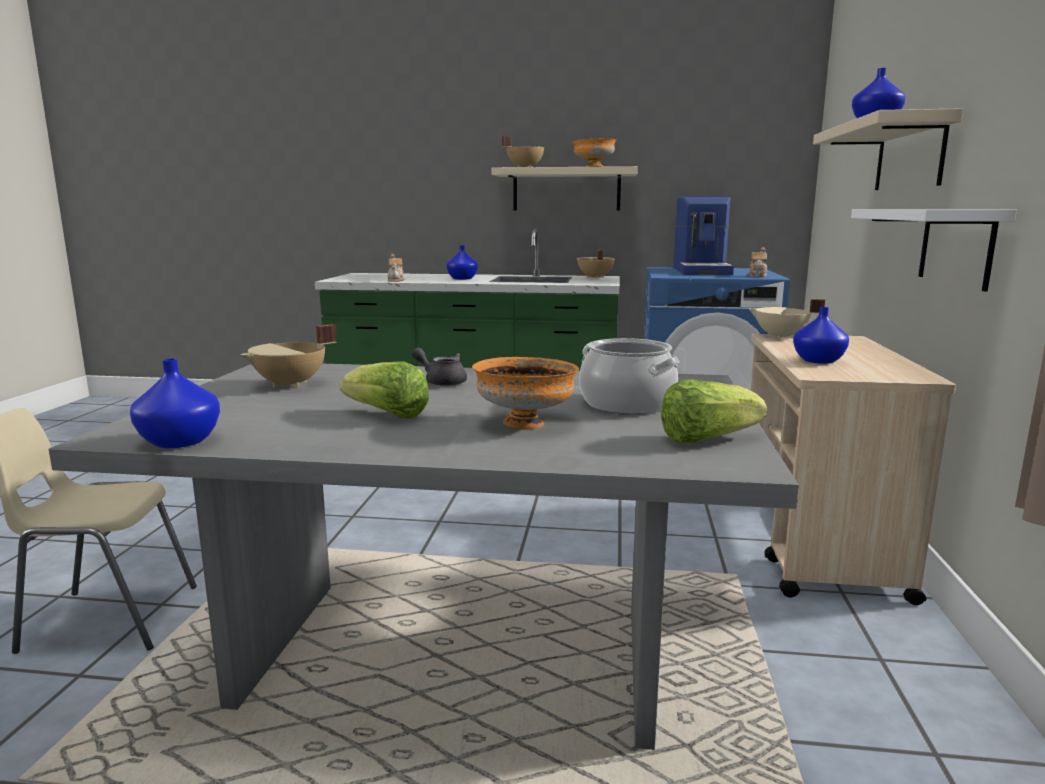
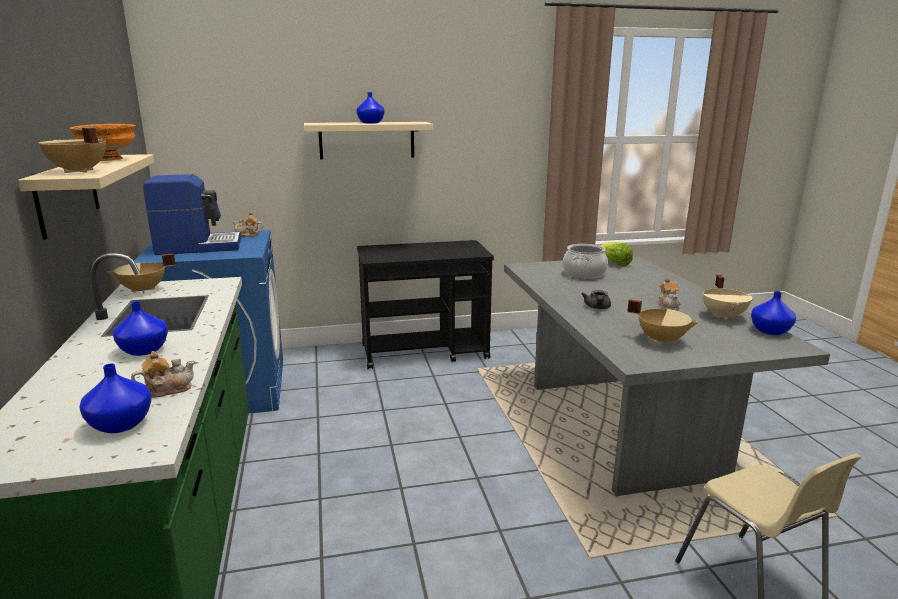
camera: 110 degrees left, 5 degrees up
lettuce [340,361,429,418] -> teapot [659,277,680,311]
orange bowl [472,357,579,429] -> none
beige cooking pot [749,299,826,339] -> beige cooking pot moved to [703,275,752,321]
beige cart [751,334,956,605] -> black cart [357,240,494,369]
blue vase [793,307,849,364] -> blue vase moved to [79,364,151,433]
white shelf [851,209,1017,291] -> none

